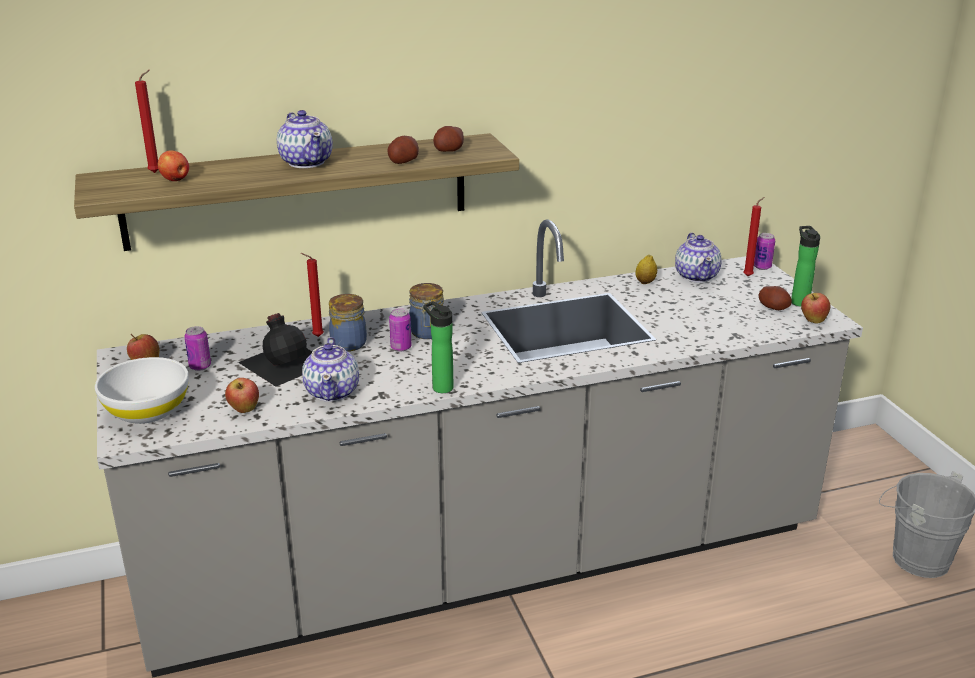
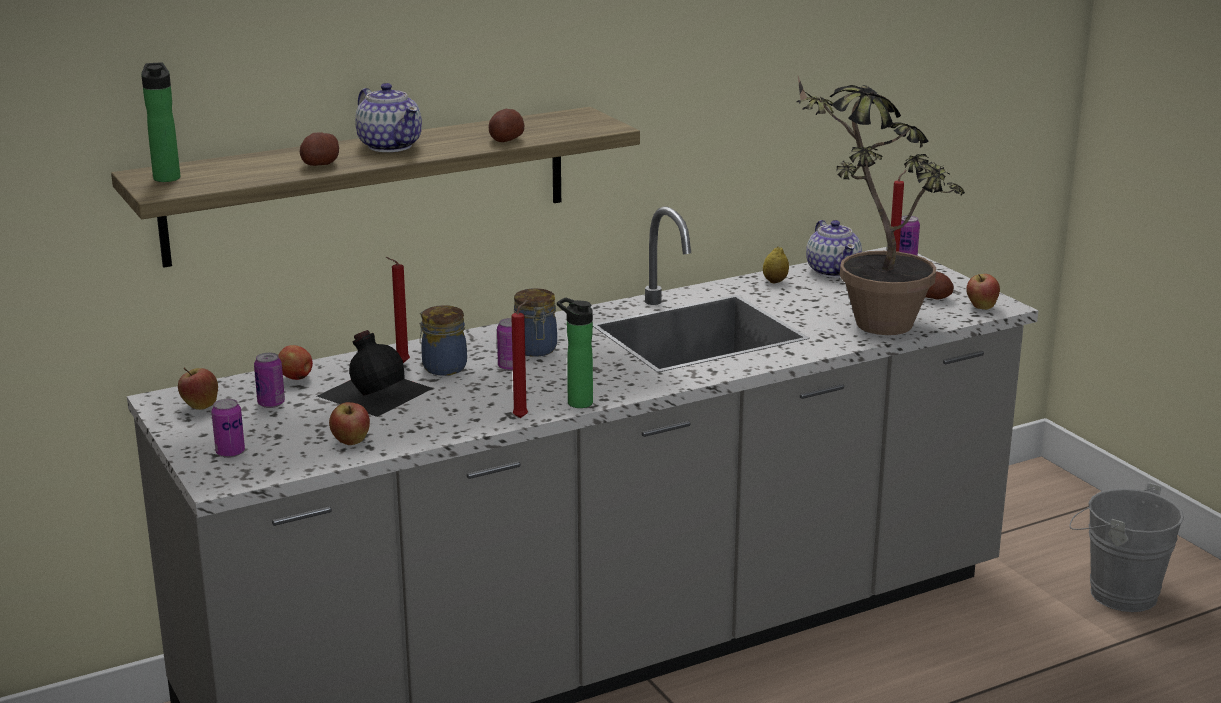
camera: 10 degrees left, 5 degrees down
white bowl [95,357,189,424] -> can [211,399,245,458]
red candle [135,70,158,173] -> red candle moved to [511,300,528,418]
apple [158,150,189,181] -> apple moved to [278,345,313,380]
teapot [302,337,359,402] -> none
potato [433,126,464,152] -> potato moved to [300,132,339,166]
bottle [791,226,820,307] -> bottle moved to [141,62,180,182]
none -> potted plant [796,76,965,335]

